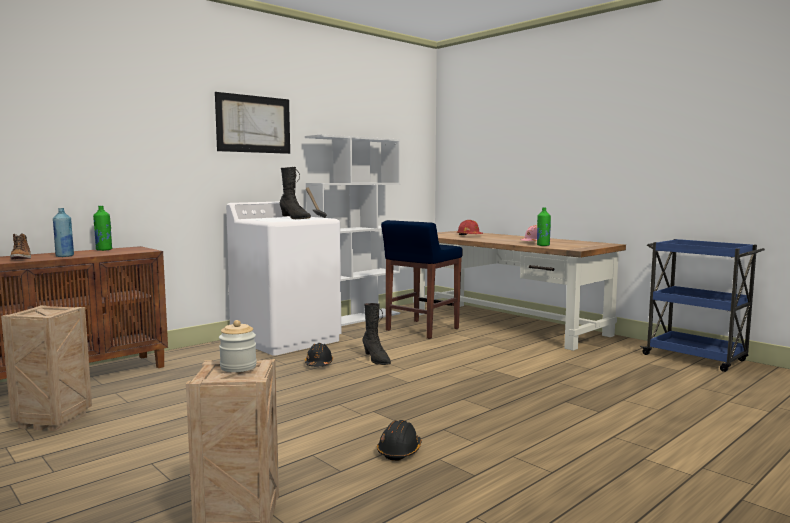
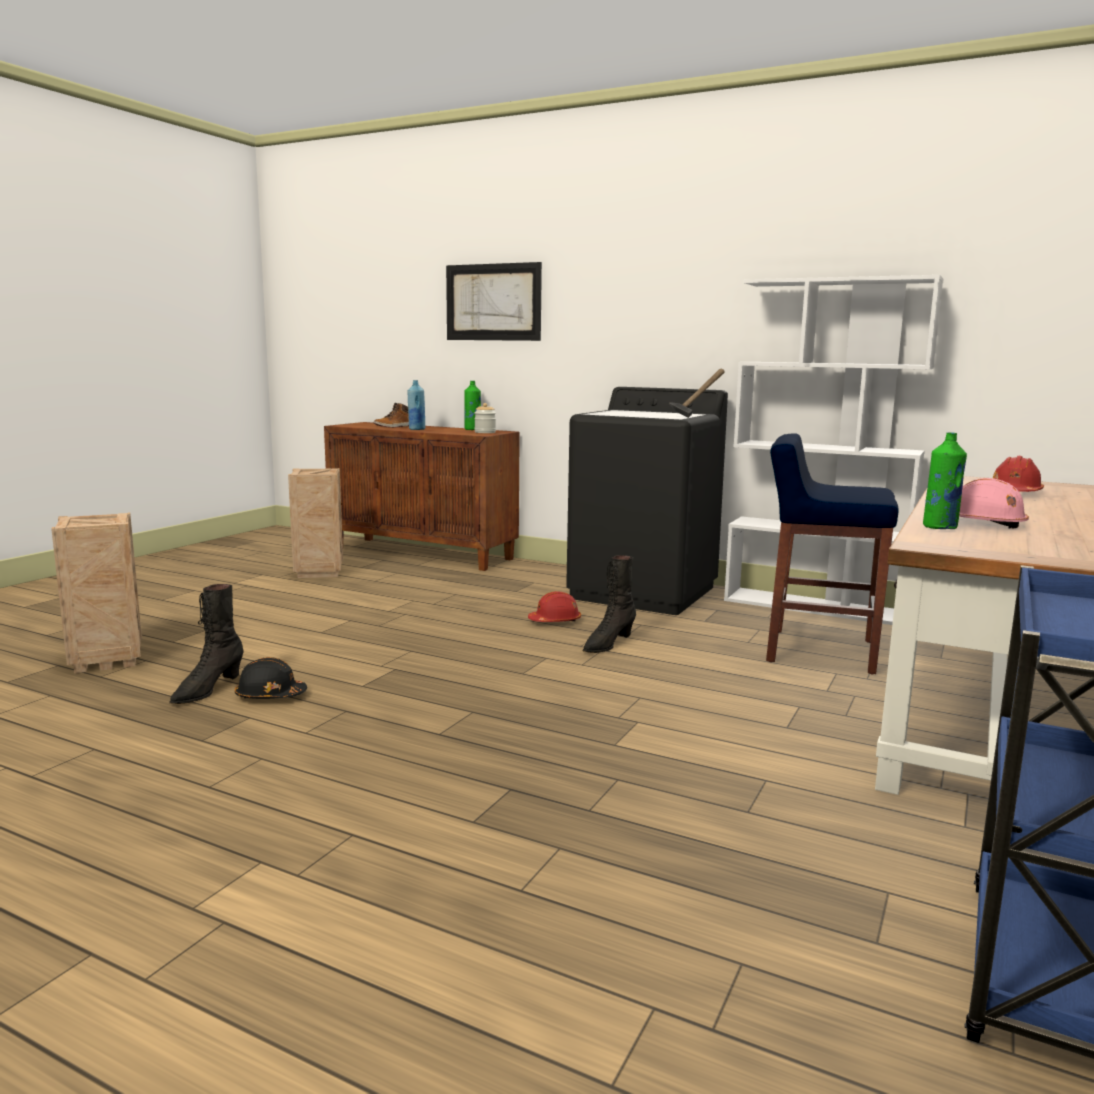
camera: 70 degrees right, 5 degrees up
picture [215,92,290,154] -> picture moved to [446,262,542,341]
jar [219,320,257,372] -> jar moved to [474,403,496,433]
white washing machine [226,201,341,356] -> black washing machine [566,387,728,615]
black boot [280,167,311,219] -> black boot moved to [169,584,244,704]
black hard hat [305,343,333,367] -> red hard hat [528,591,581,622]

